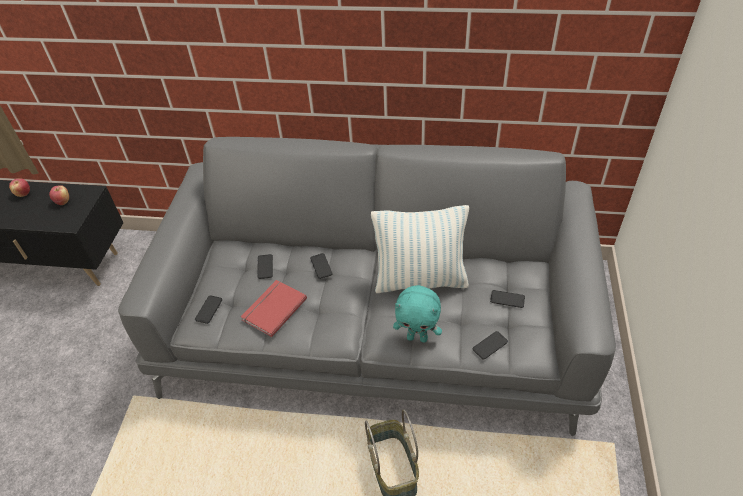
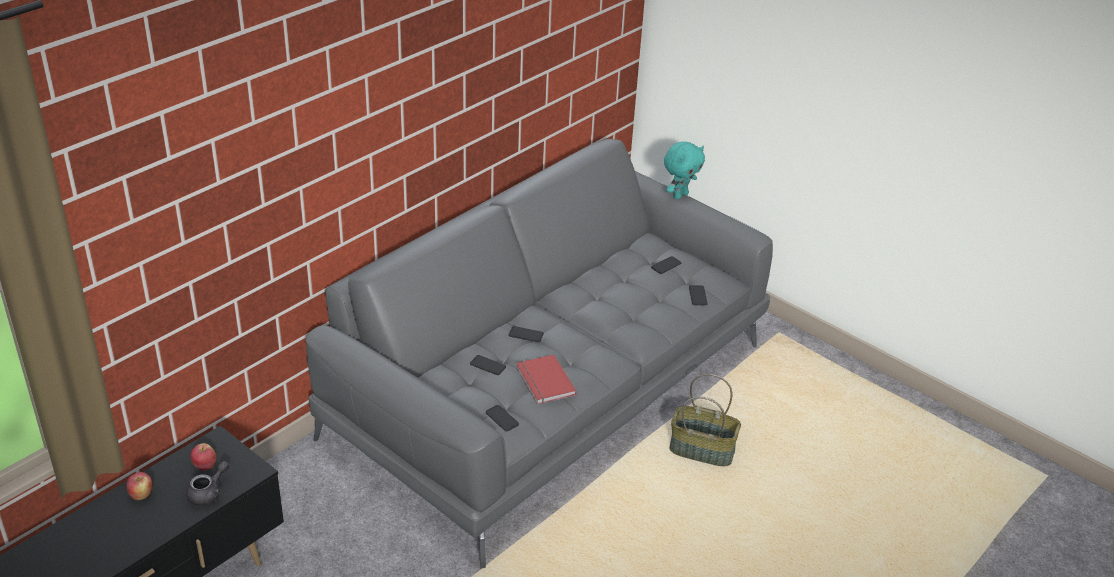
camera: 60 degrees left, 10 degrees down
pillow [371,205,469,293] -> none
turquoise plush toy [393,285,442,343] -> turquoise plush toy moved to [664,141,705,199]
none -> grey teapot [186,461,229,506]

